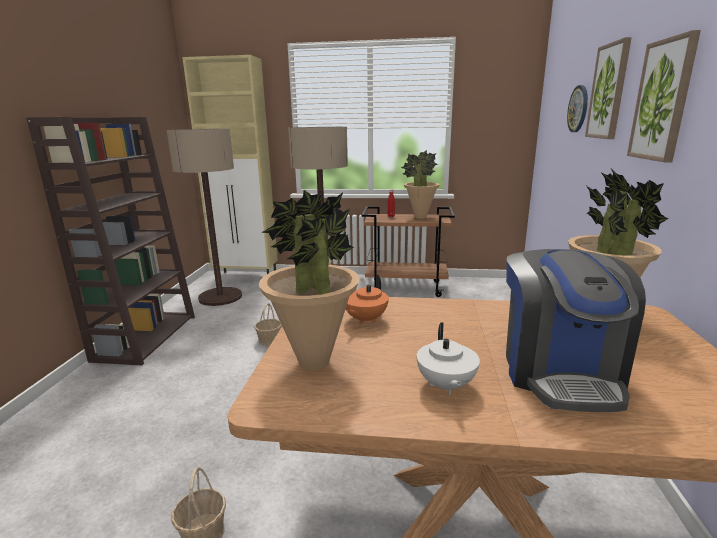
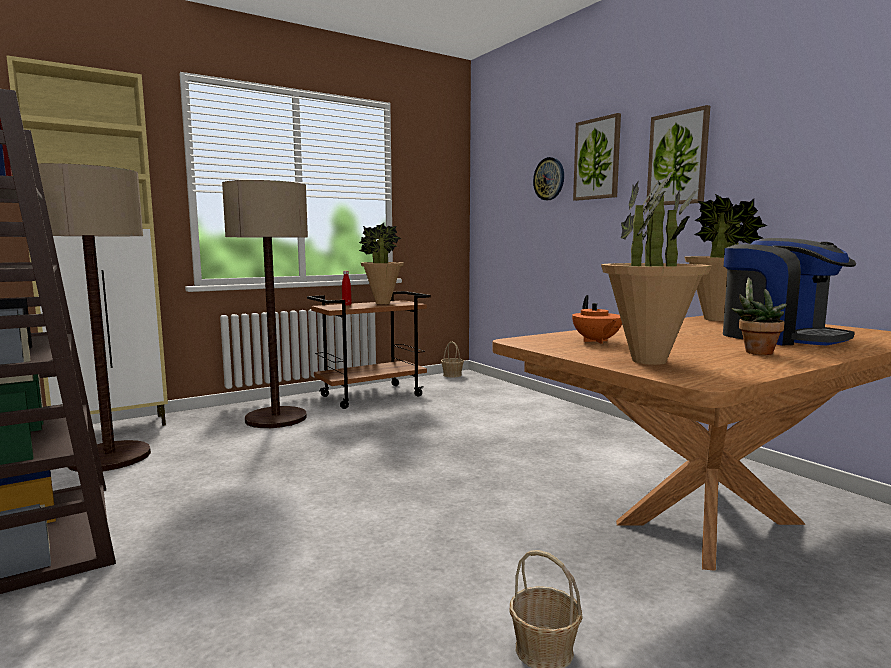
camera: 40 degrees left, 10 degrees down
basket [254,303,282,346] -> basket moved to [441,342,464,378]
white teapot [417,323,480,395] -> potted plant [731,277,787,355]

